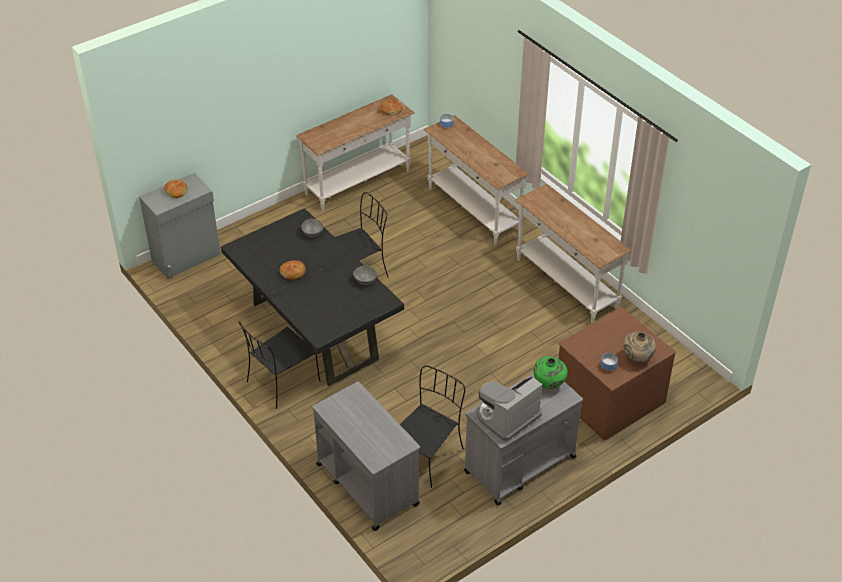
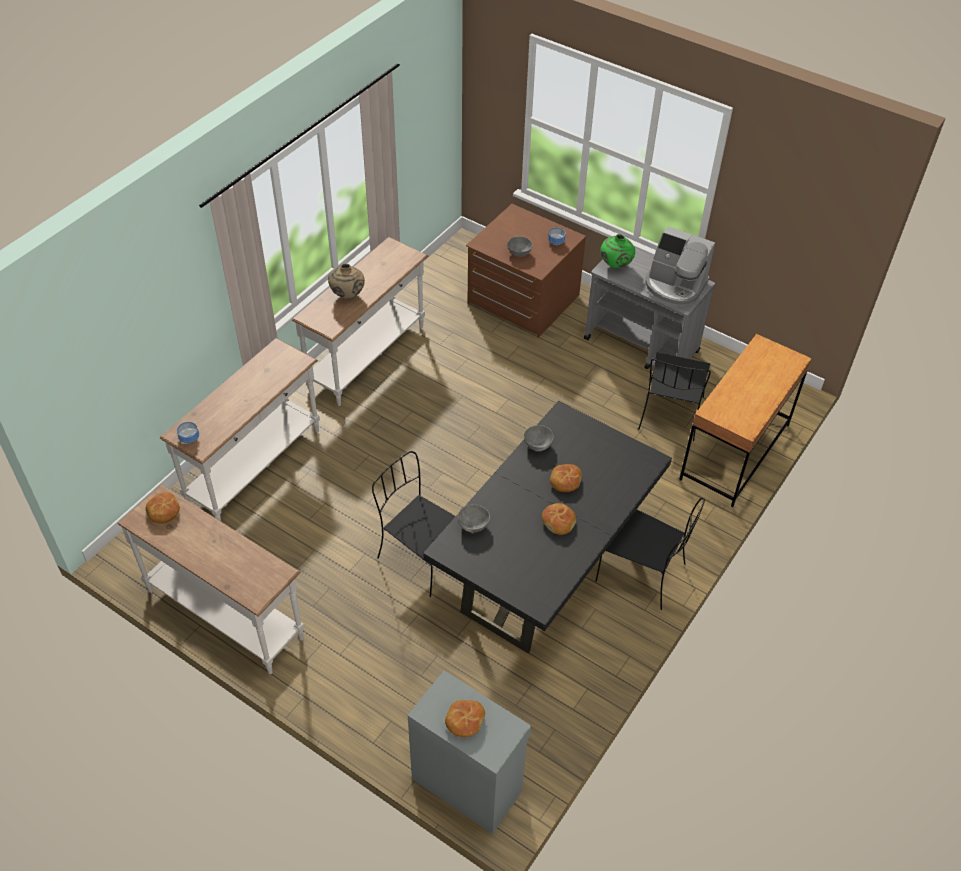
camera: 110 degrees left, 5 degrees up
grey cart [312,381,420,531] -> brown desk [679,334,812,507]
black chair [400,365,465,488] -> black chair turned 90 degrees counterclockwise [638,353,711,441]
beige vase [623,332,656,363] -> beige vase moved to [328,264,365,299]
none -> grey bowl [507,236,533,257]
none -> bread [550,464,582,492]

